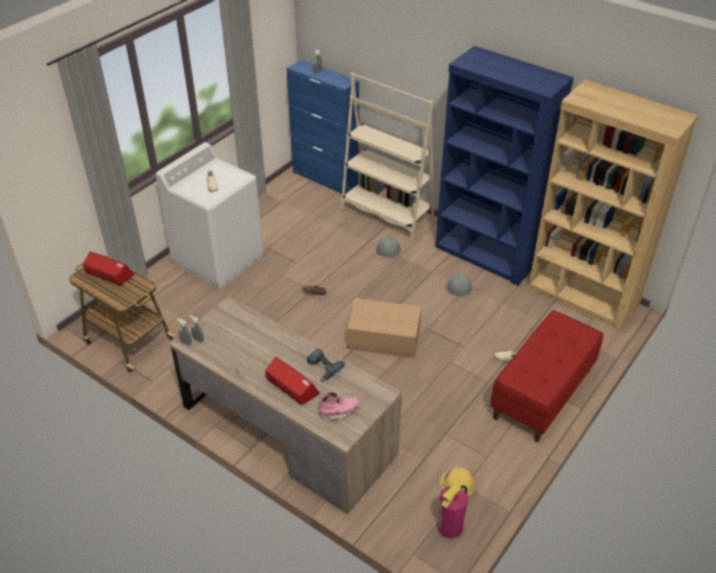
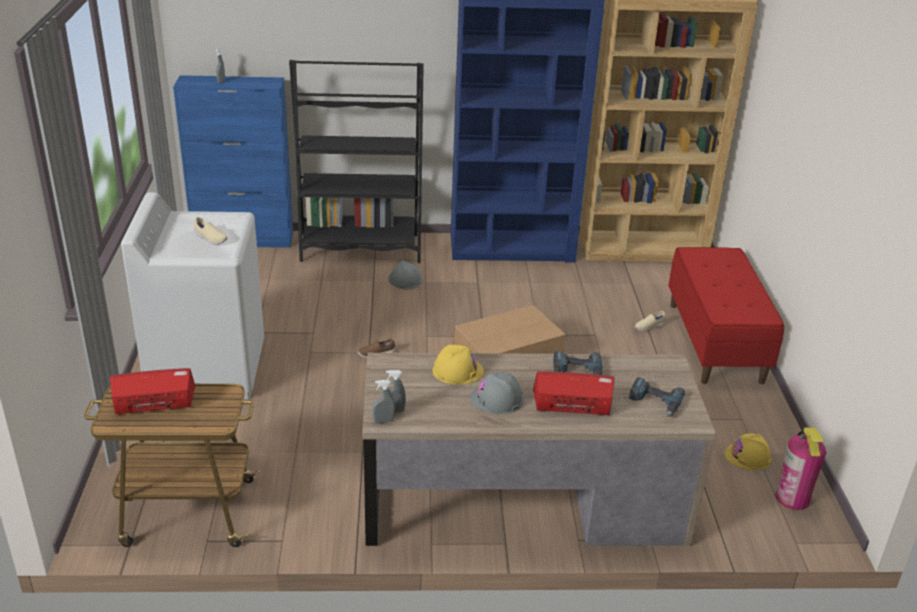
camera: 40 degrees left, 10 degrees down
pink boot [319,392,359,422] -> power drill [629,377,685,417]
beige bookcase [340,72,435,241] -> black bookcase [289,60,424,263]
grey hard hat [445,274,472,297] -> grey hard hat moved to [470,372,524,414]
none -> yellow hard hat [432,345,484,385]

